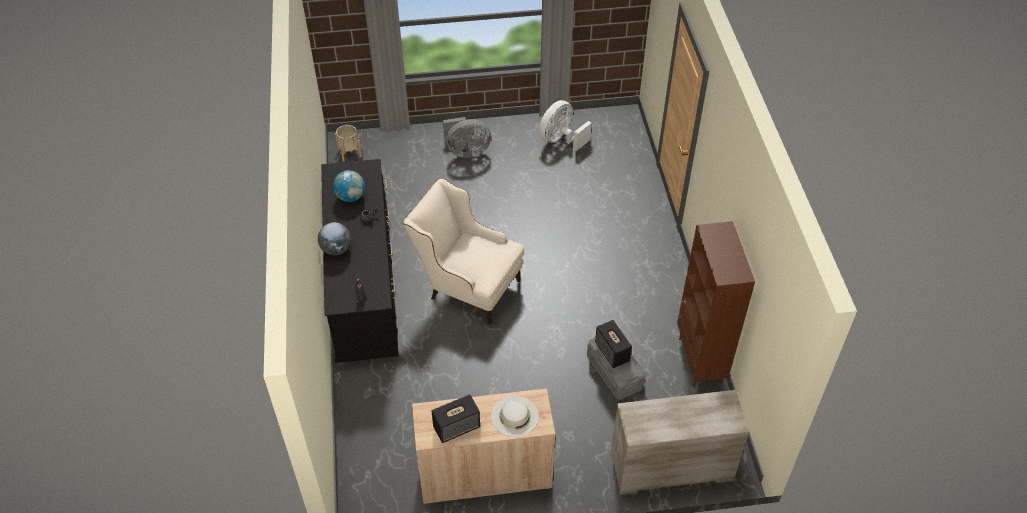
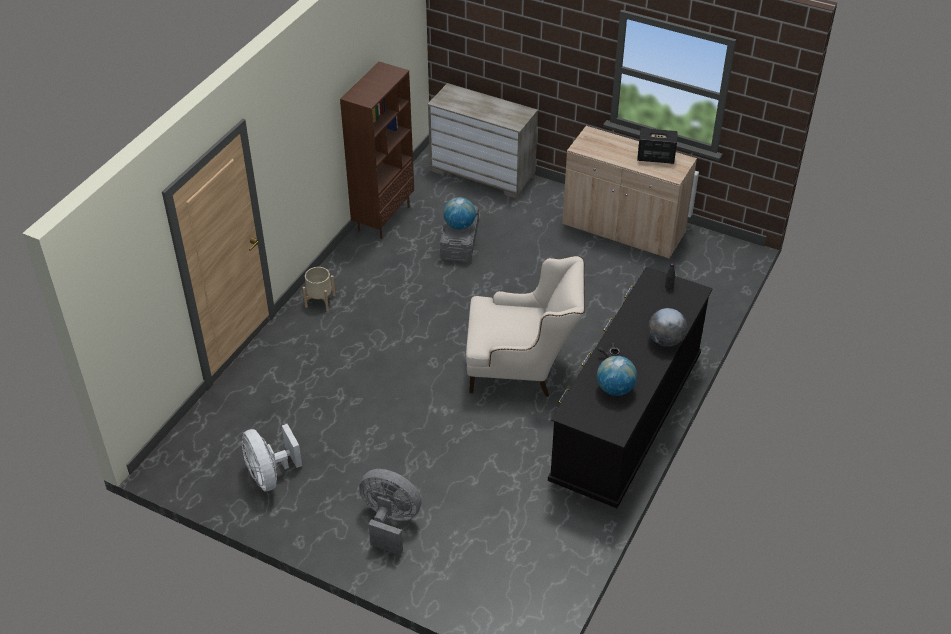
camera: 145 degrees left, 5 degrees down
beige planter [335,125,362,162] -> beige planter moved to [303,267,335,311]
beige armchair [402,178,524,324] -> beige armchair turned 60 degrees counterclockwise [466,256,585,397]
white hat [491,396,539,437] -> none
white fan [539,100,592,151] -> white fan turned 75 degrees clockwise [242,424,302,491]
speaker [595,320,632,368] -> globe [443,197,476,230]

